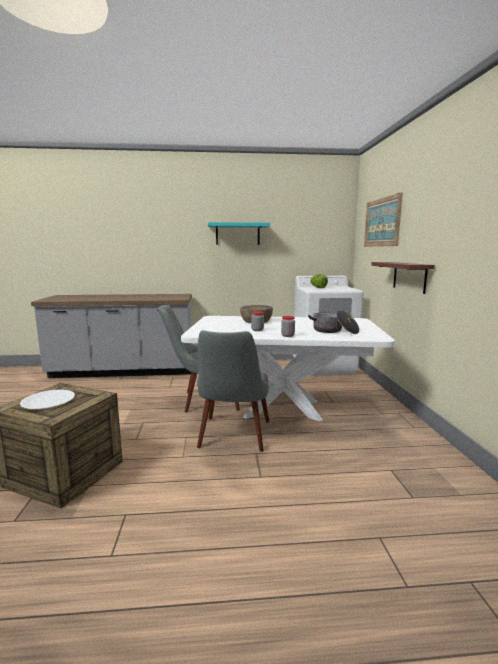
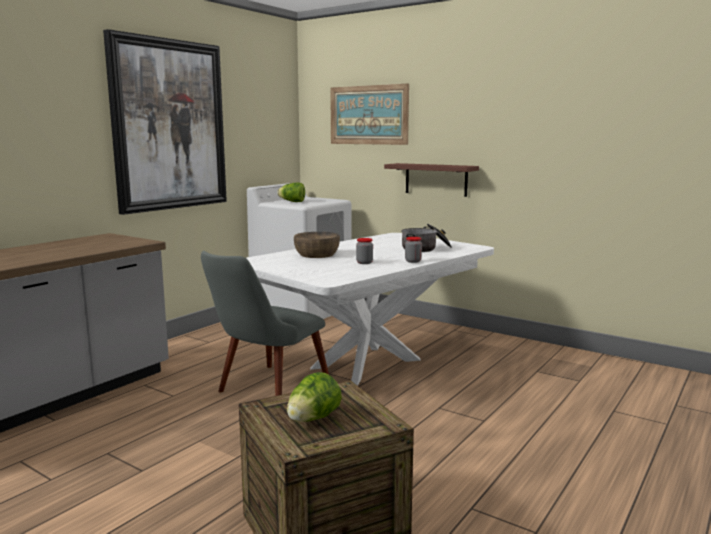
camera: 50 degrees left, 0 degrees up
white plate [20,390,75,409] -> lettuce [287,372,342,422]
grey chair [197,330,269,452] -> none
turquoise shelf [208,222,270,245] -> picture [103,29,227,215]

